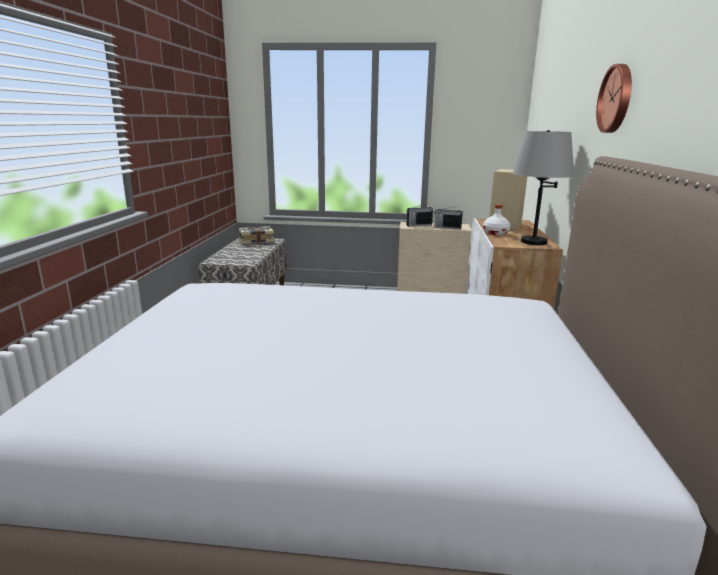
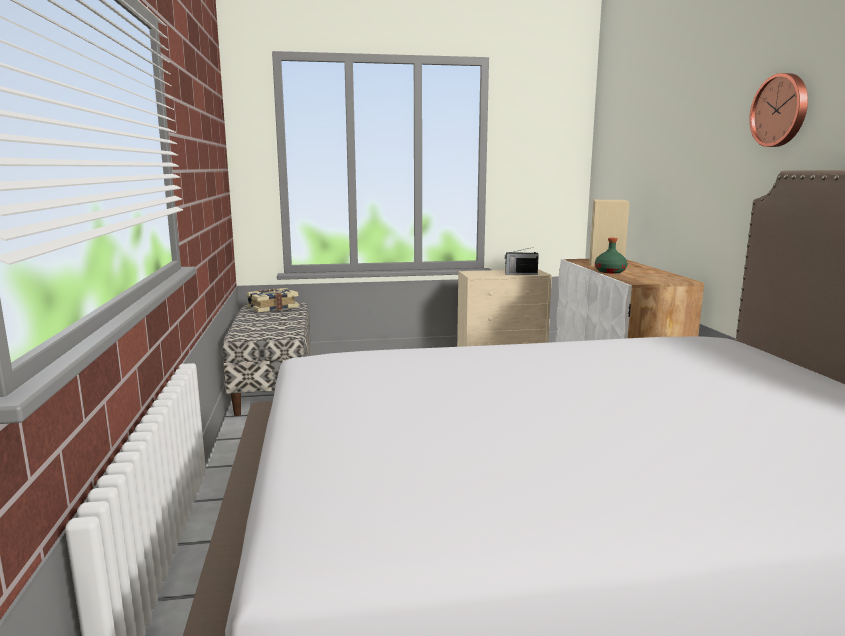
camera: 15 degrees left, 5 degrees down
radio [406,204,433,226] -> none
white bottle [483,204,510,235] -> green bottle [595,238,627,274]
grey table lamp [512,130,574,245] -> none

